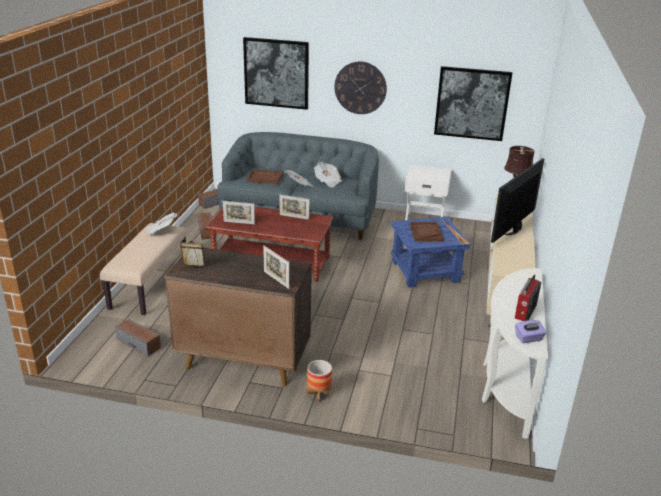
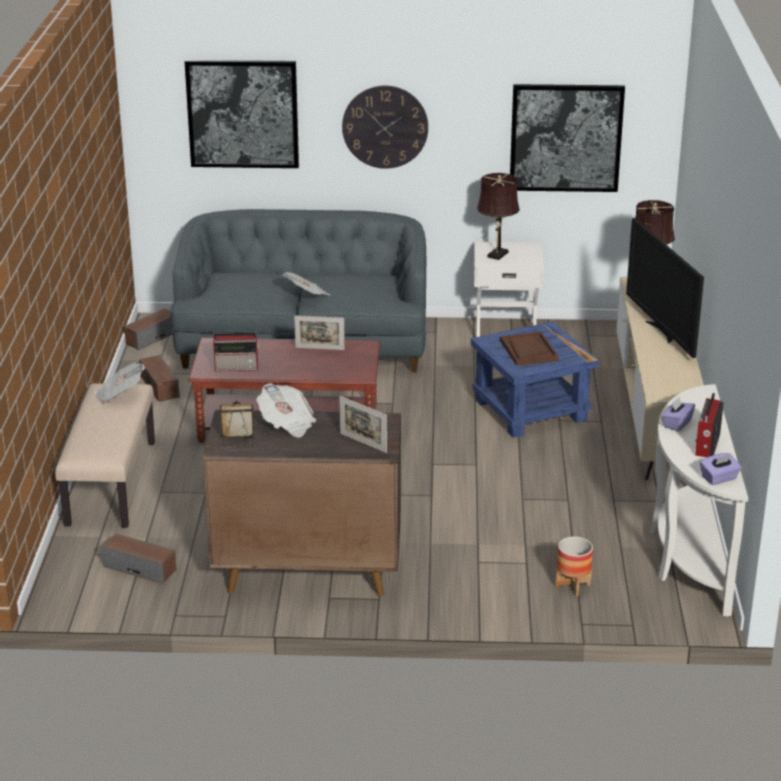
camera: 10 degrees left, 0 degrees up
picture frame [223,201,255,224] -> radio [213,332,260,372]
brown tray [247,169,283,184] -> none
planter [307,360,332,403] -> planter moved to [555,537,593,597]
newspaper [314,162,342,187] -> newspaper moved to [257,383,316,438]
television [491,158,544,243] -> television turned 45 degrees counterclockwise [626,218,704,358]
none -> brown table lamp [477,173,520,260]
none -> purple tissue box [661,397,695,431]

